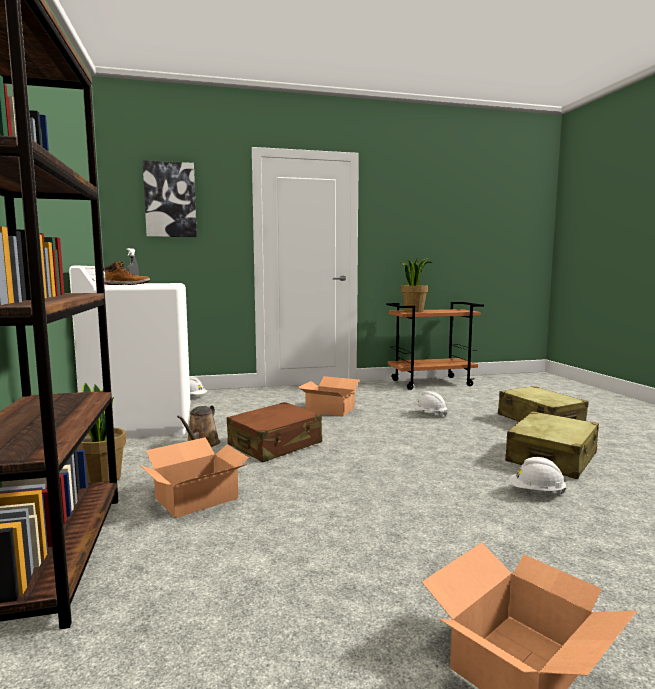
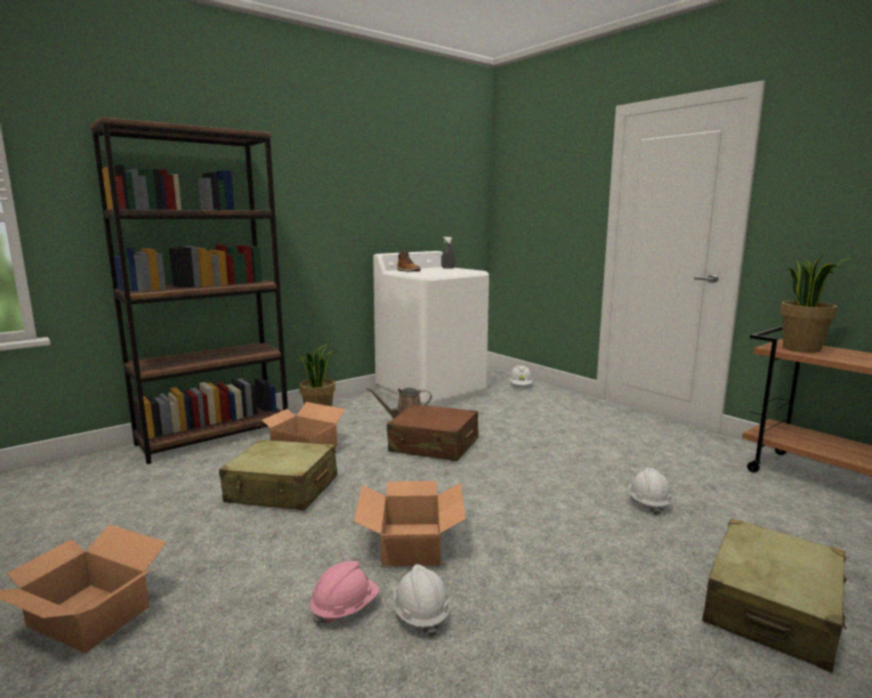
camera: 65 degrees right, 5 degrees up
picture [143,160,197,237] -> none
cardboard box [299,376,361,416] -> cardboard box moved to [354,481,466,567]
beige suitcase [505,411,599,479] -> beige suitcase moved to [219,440,337,511]
none -> pink hard hat [310,561,379,626]

